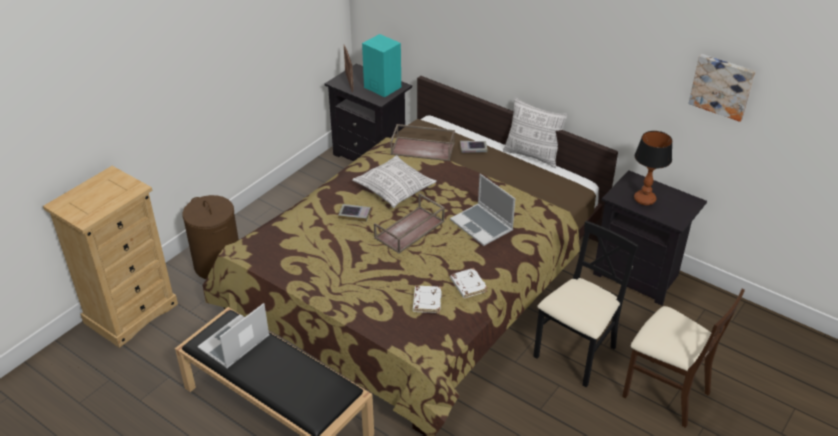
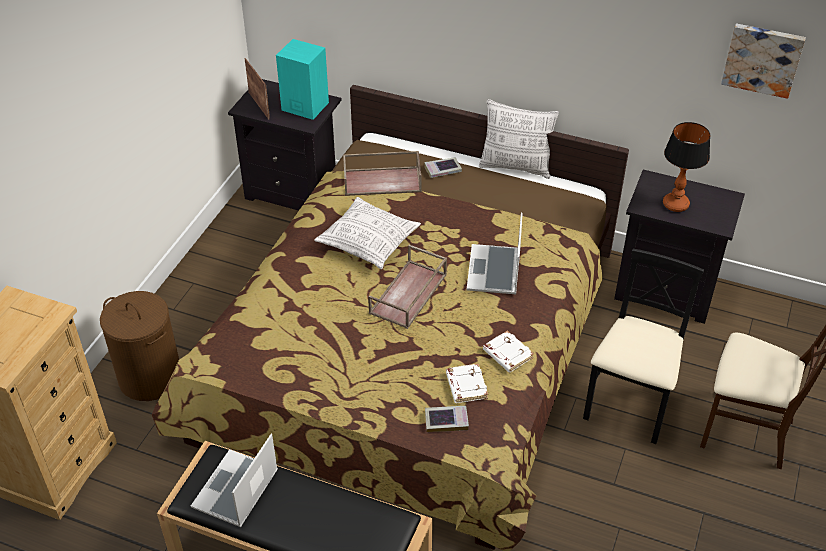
camera: 15 degrees left, 5 degrees up
book [338,204,371,222] -> book moved to [425,406,469,432]
laptop [450,174,515,246] -> laptop turned 60 degrees clockwise [467,212,523,294]

